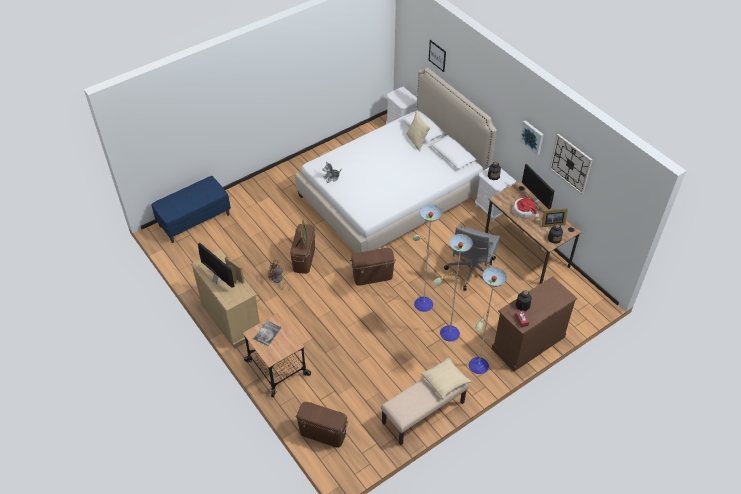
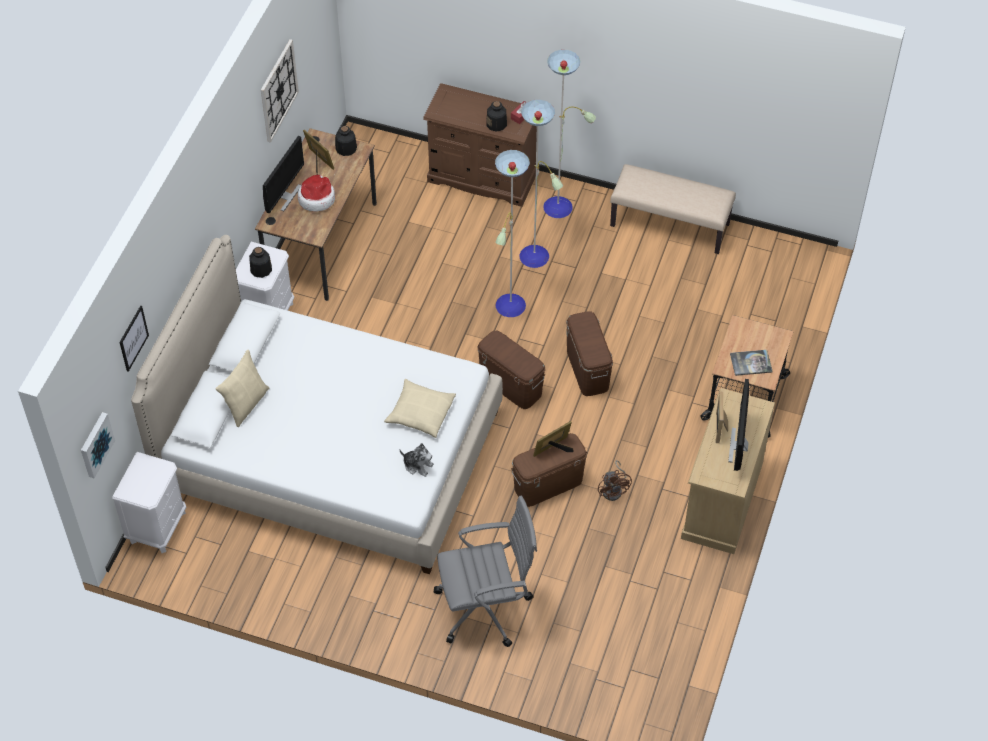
camera: 125 degrees left, 5 degrees up
blue bench [152,176,231,243] -> none
brown storage box [296,402,348,448] -> brown storage box moved to [566,311,613,396]
beige pillow [420,356,471,399] -> beige pillow moved to [384,379,456,438]
grey office chair [444,224,500,291] -> grey office chair moved to [434,496,537,648]
picture [520,120,544,155] -> picture moved to [81,412,115,478]

